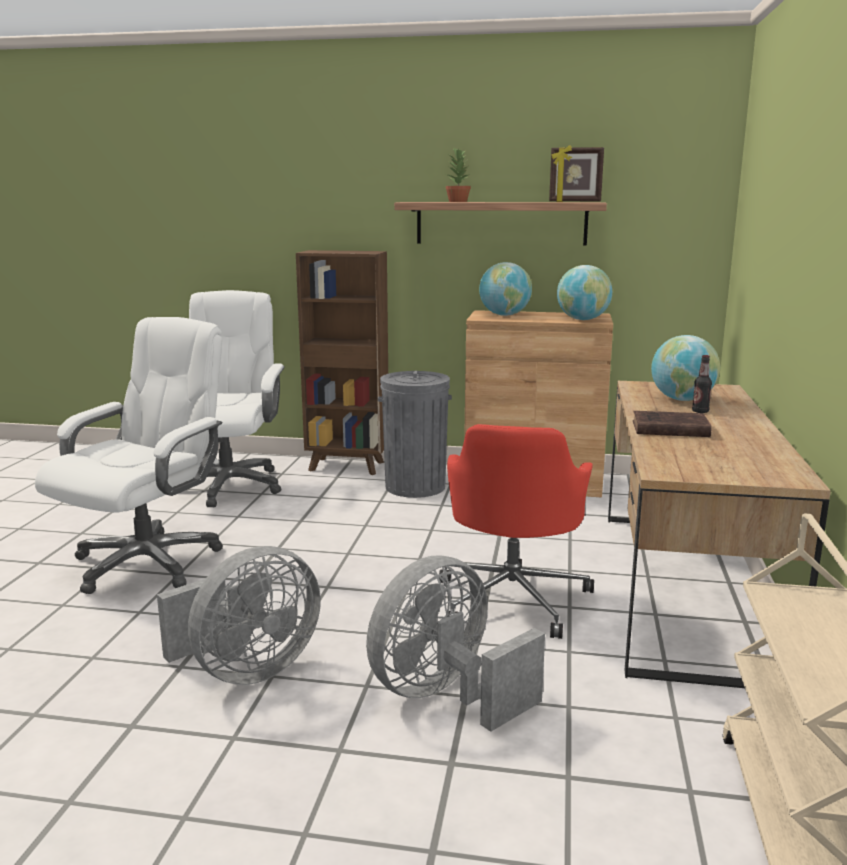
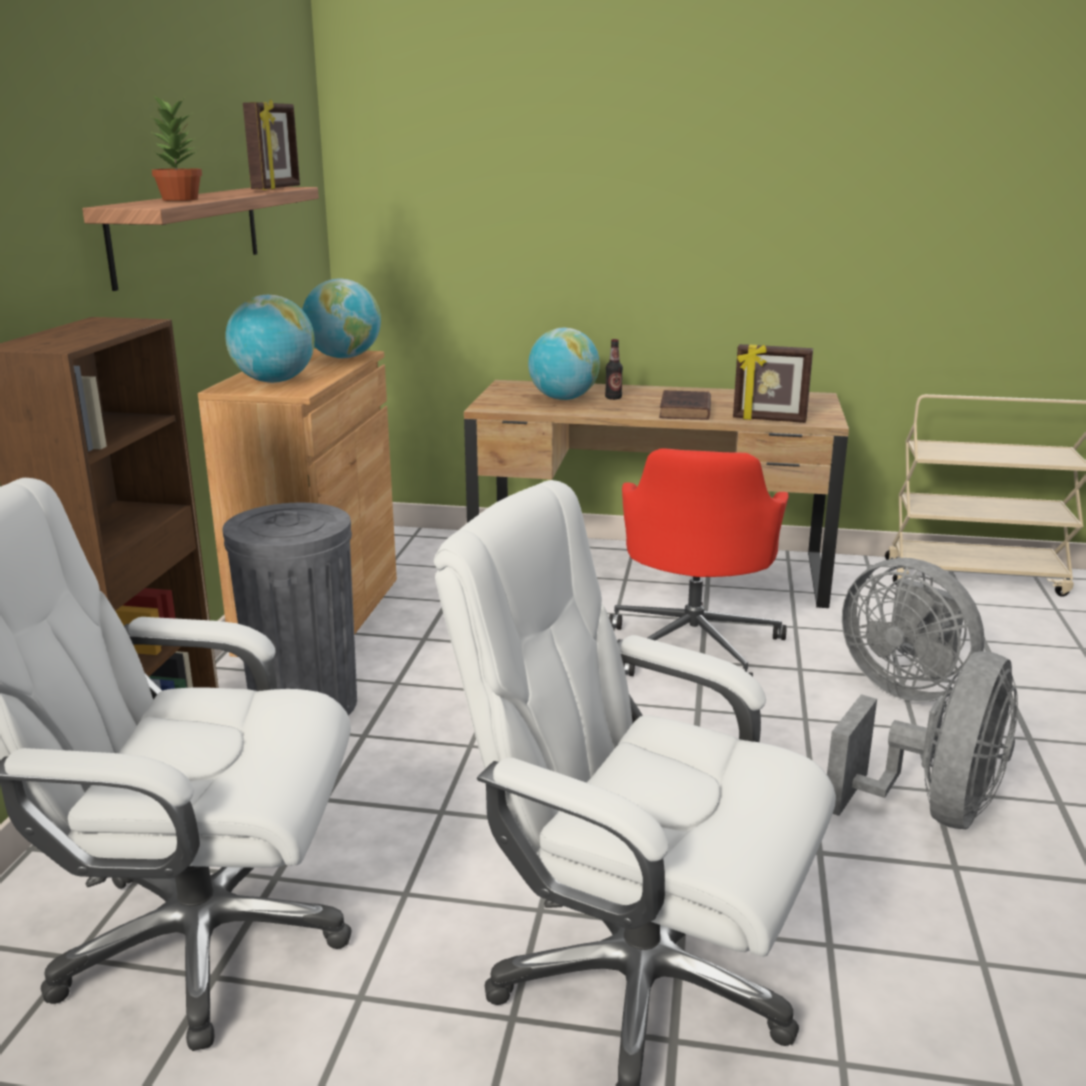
camera: 90 degrees left, 5 degrees up
grey fan [157,546,321,685] -> grey fan turned 75 degrees clockwise [827,651,1018,829]
red office chair [439,424,594,639] -> red office chair turned 90 degrees clockwise [609,448,789,677]
none -> picture frame [733,344,813,423]

